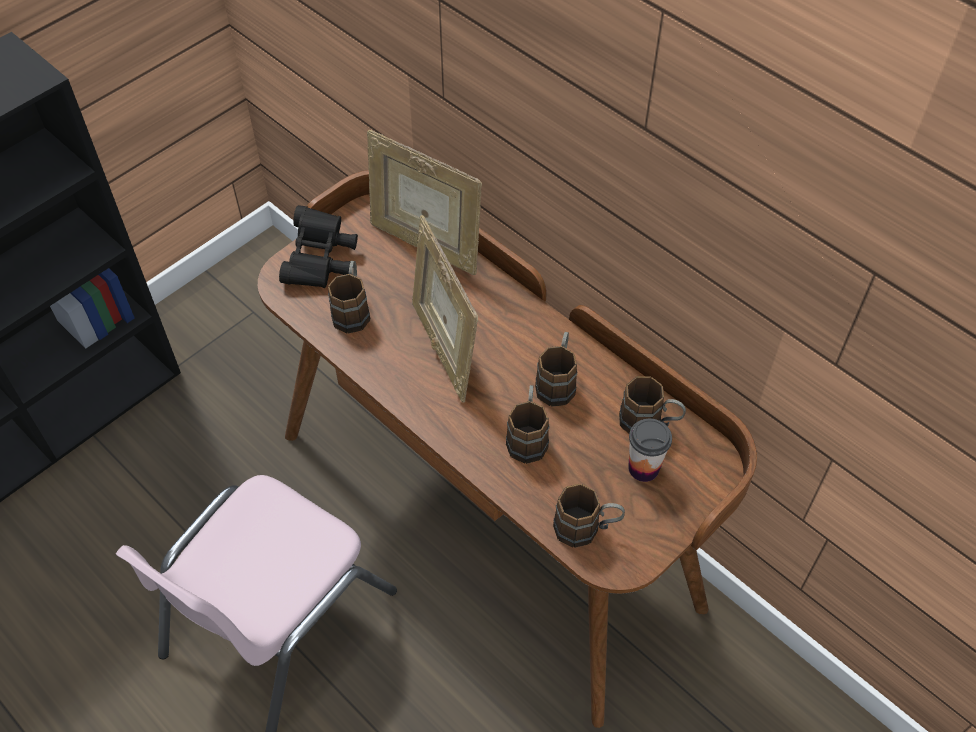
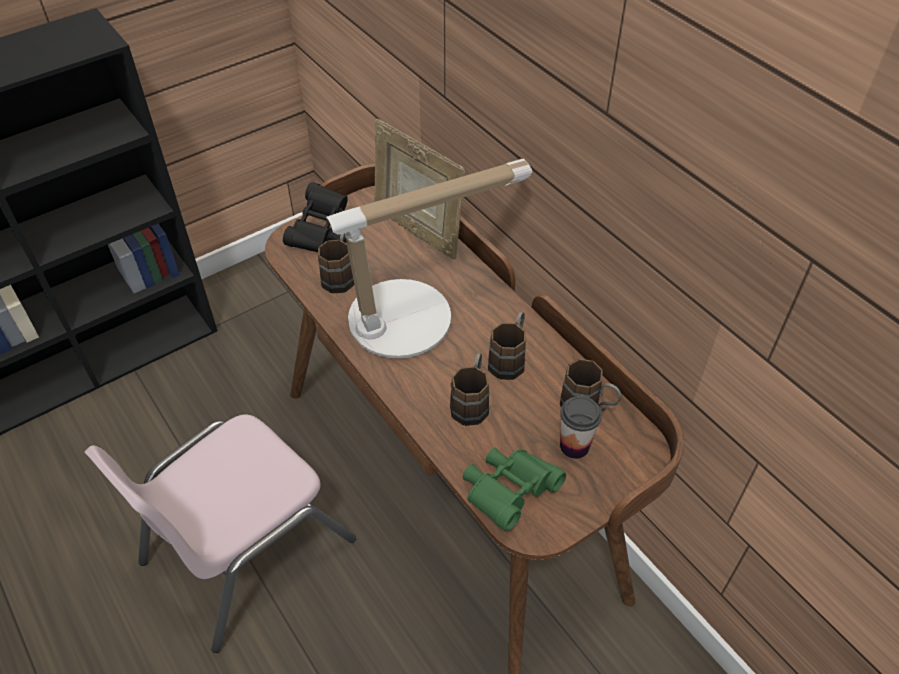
camera: 10 degrees right, 5 degrees down
picture frame [412,215,478,403] -> table lamp [326,158,532,358]
brown mug [553,484,625,548] -> green binoculars [463,448,566,531]

